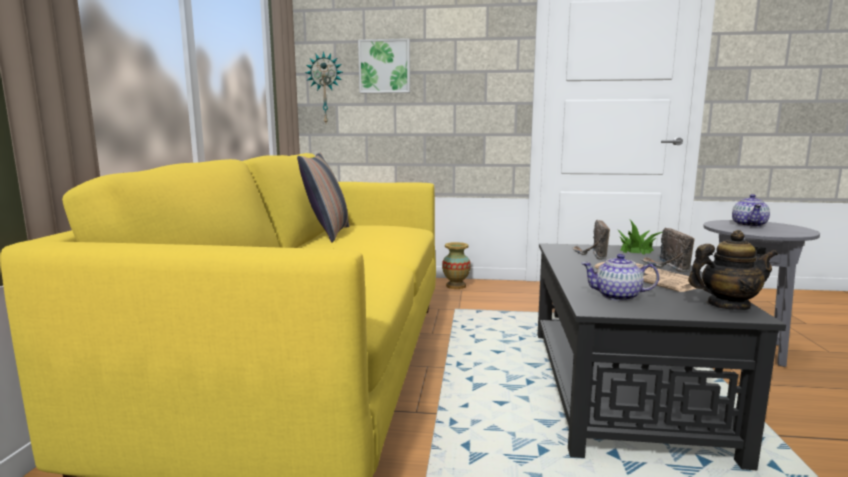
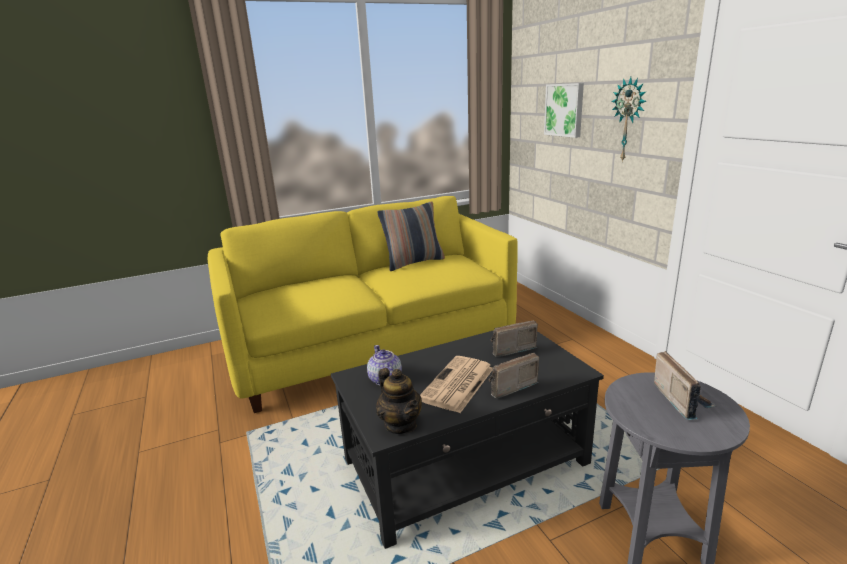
camera: 60 degrees right, 10 degrees up
wall clock [305,51,343,123] -> wall clock moved to [612,77,647,162]
vase [442,242,471,289] -> none
potted plant [617,220,662,254] -> none
teapot [732,194,770,227] -> radio [654,351,716,420]

